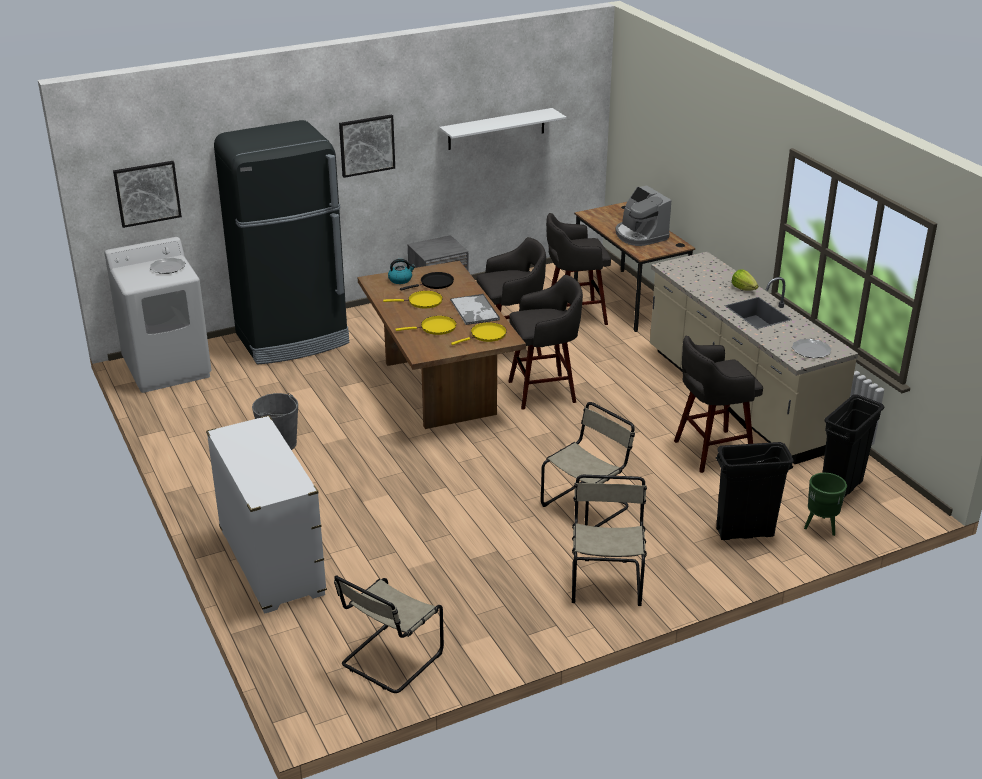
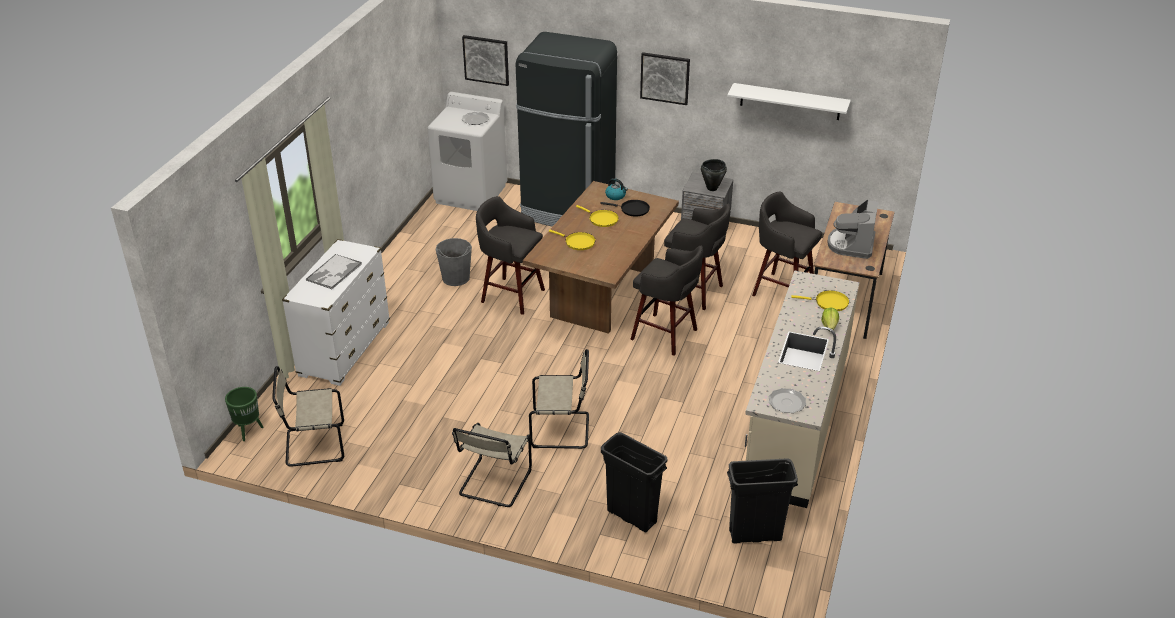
camera: 45 degrees right, 5 degrees up
tray [450,294,500,325] -> tray moved to [306,254,362,289]
yellow frying pan [451,322,507,345] -> yellow frying pan moved to [791,290,849,311]
beige chair [572,475,647,606] -> beige chair turned 150 degrees clockwise [452,423,532,507]
grey stool [674,336,763,473] -> grey stool moved to [476,196,545,315]
green planter [804,473,847,536] -> green planter moved to [225,387,264,441]
none -> black cooking pot [701,159,727,191]

